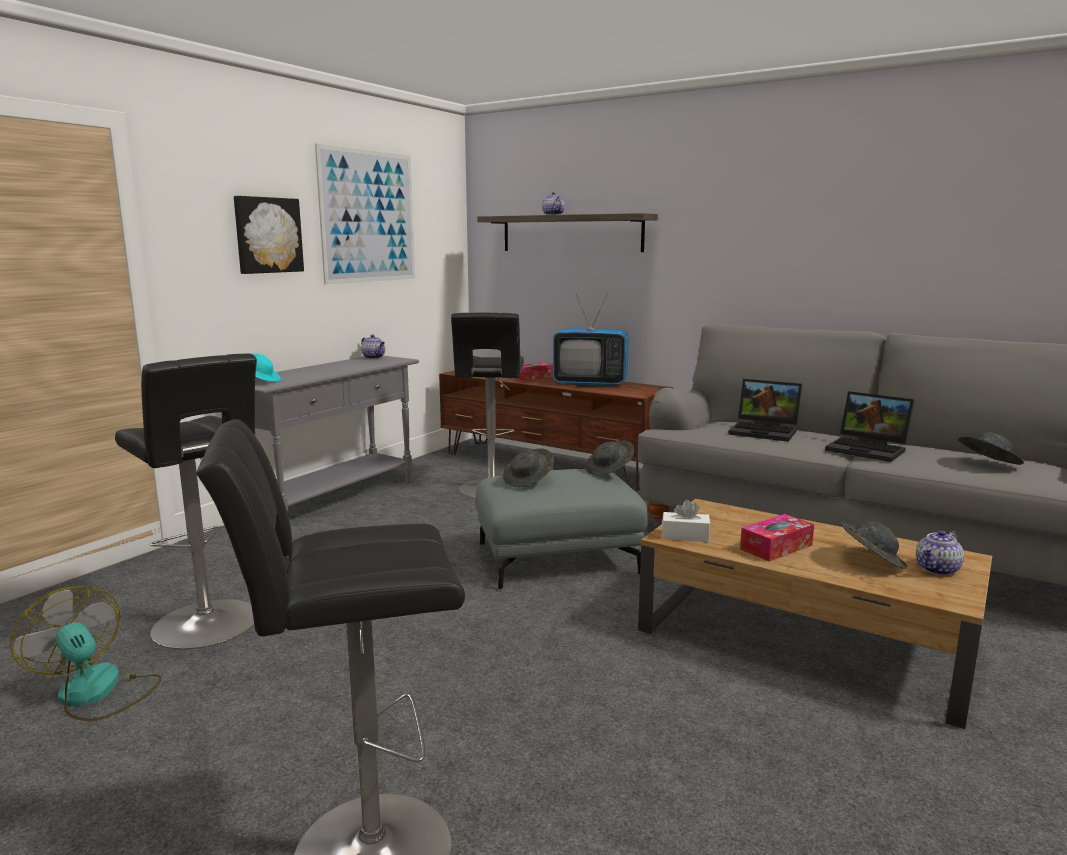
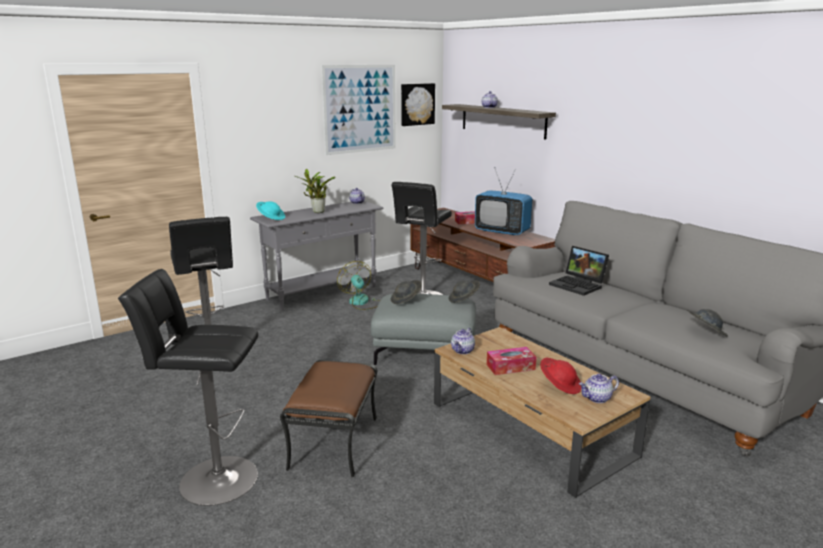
camera: 20 degrees right, 5 degrees up
fan [10,586,161,721] -> fan moved to [337,261,380,310]
picture [234,196,304,274] -> picture moved to [401,83,435,126]
white tissue box [662,500,710,542] -> teapot [451,328,475,354]
laptop [825,391,915,462] -> none
grey hat [840,521,907,569] -> red hat [540,358,581,394]
none -> brown ottoman [280,360,377,478]
none -> potted plant [295,169,336,213]

